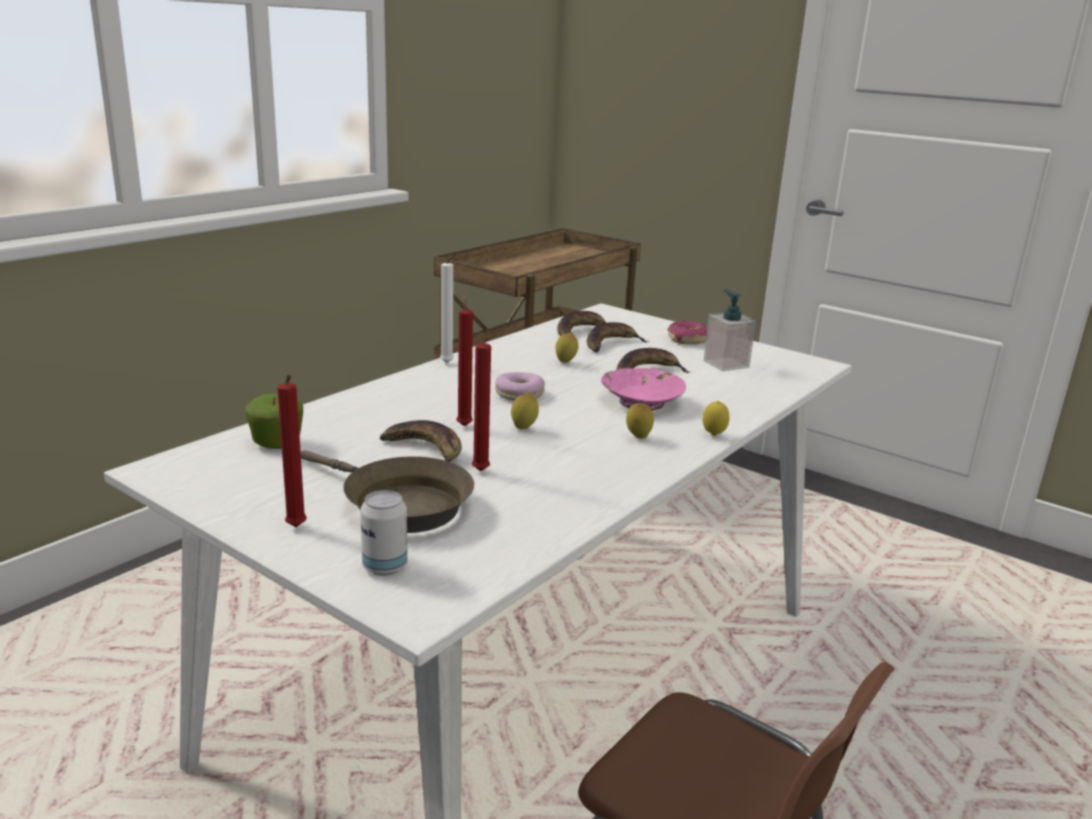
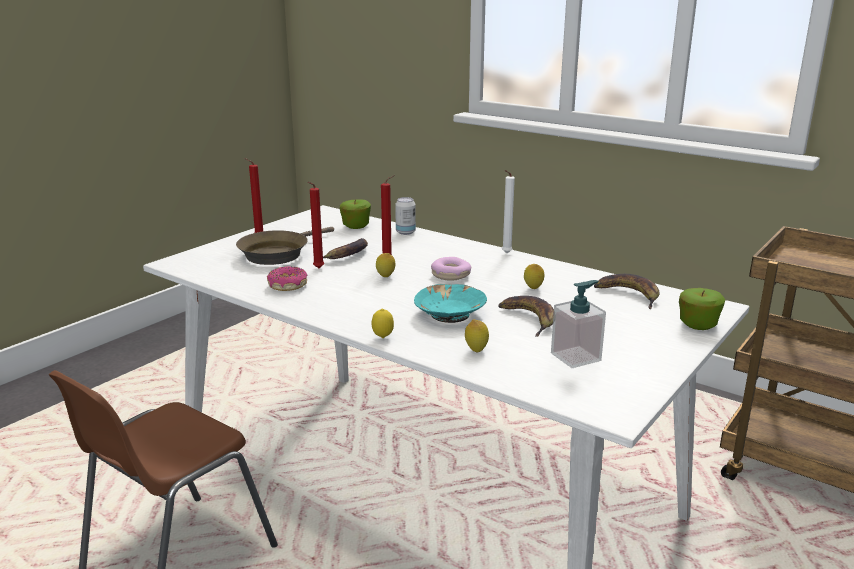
camera: 90 degrees right, 0 degrees up
can [360,490,408,576] -> can moved to [395,197,416,235]
banana [587,322,649,352] -> none
pink bowl [601,368,686,410] -> turquoise bowl [414,284,487,323]
lemon [626,403,654,439] -> lemon moved to [465,319,489,352]
donut [667,320,707,344] -> donut moved to [267,266,308,291]
none -> apple [679,288,726,330]

